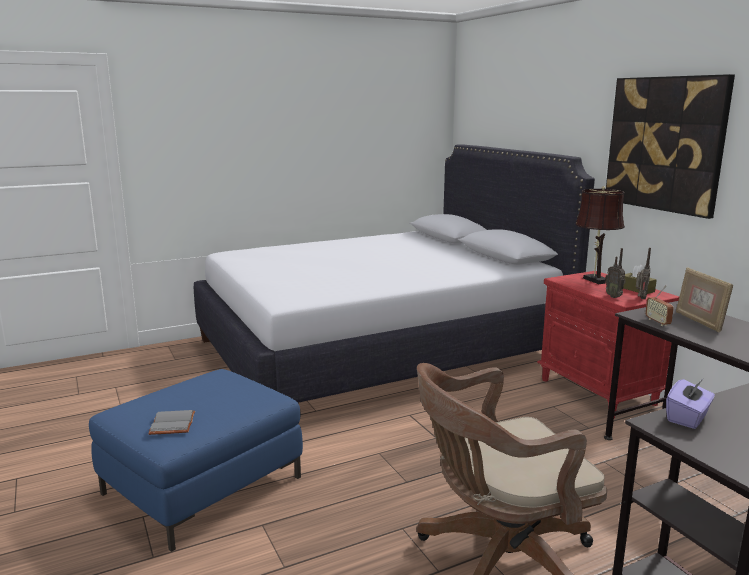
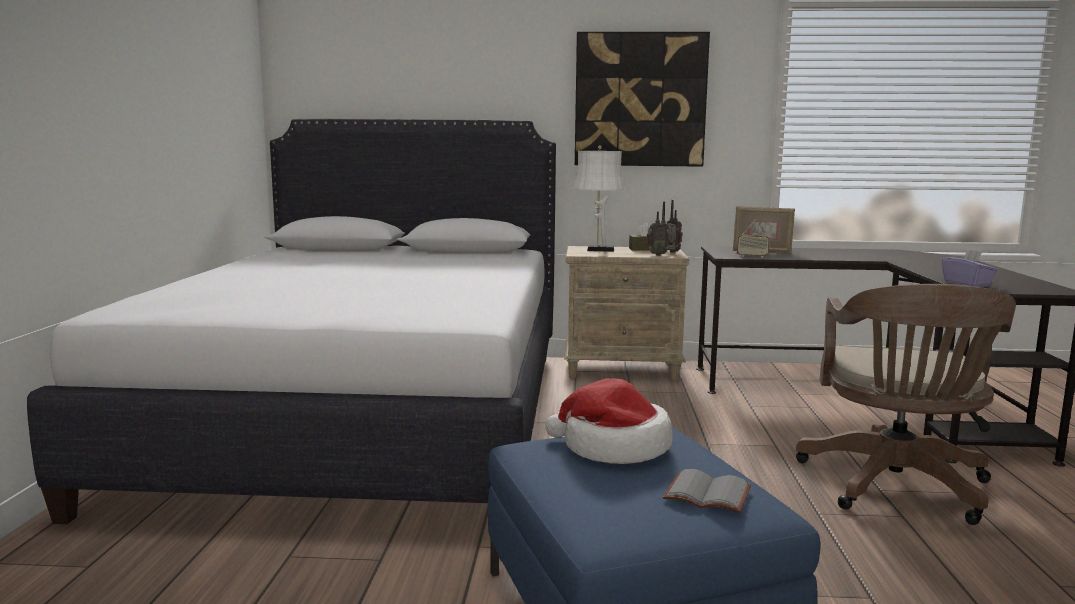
camera: 60 degrees left, 5 degrees down
red nightstand [537,271,679,418] -> beige nightstand [564,246,689,381]
brown table lamp [575,186,625,284] -> white table lamp [573,146,625,252]
none -> hat [545,378,673,464]

